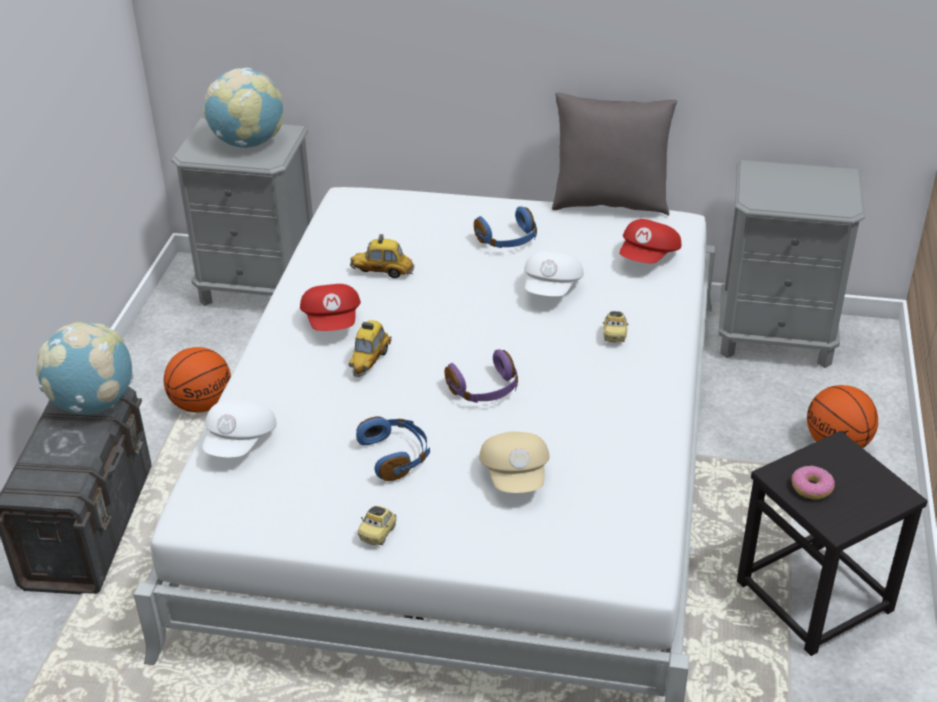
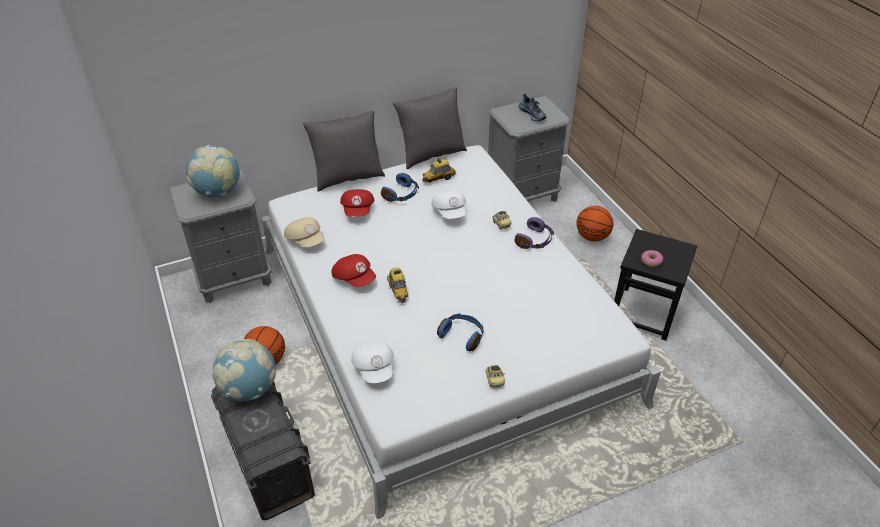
camera: 35 degrees left, 5 degrees up
toy car [350,234,414,278] -> toy car moved to [422,158,456,182]
purple headphones [445,349,518,403] -> purple headphones moved to [515,217,554,249]
beige cap [479,432,550,493] -> beige cap moved to [284,217,324,247]
red cap [619,219,681,264] -> red cap moved to [340,189,374,217]
none -> grey pillow [303,110,385,191]
none -> shoe [518,94,547,121]

